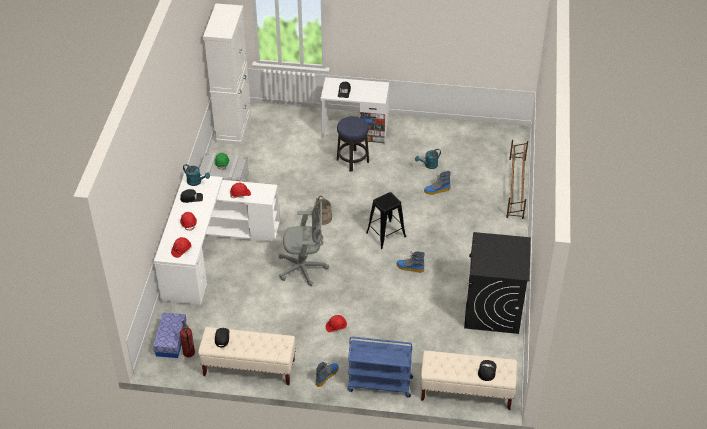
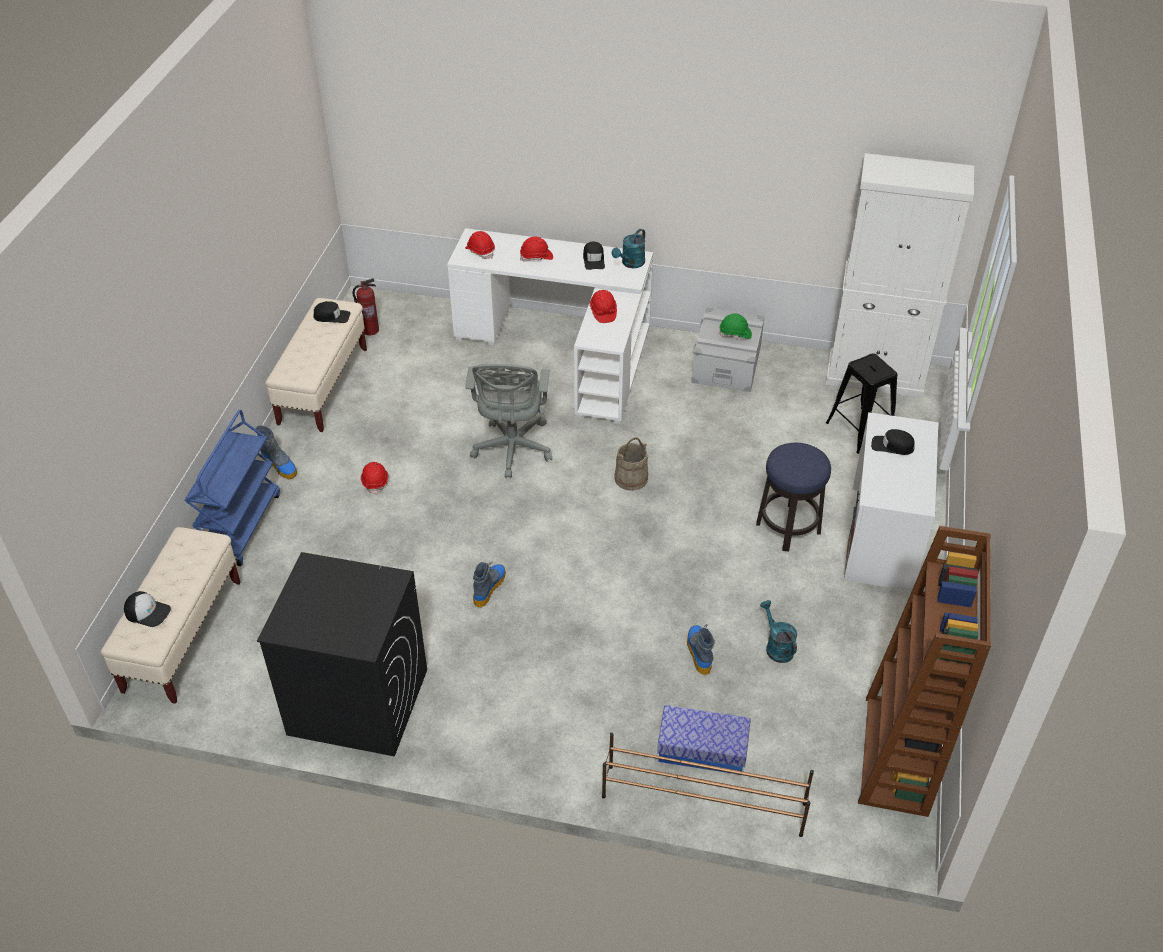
camera: 95 degrees right, 0 degrees up
storage box [153,313,187,358] -> storage box moved to [657,705,751,775]
black stool [366,192,406,249] -> black stool moved to [826,353,898,454]
none -> brown bookcase [858,526,991,817]

